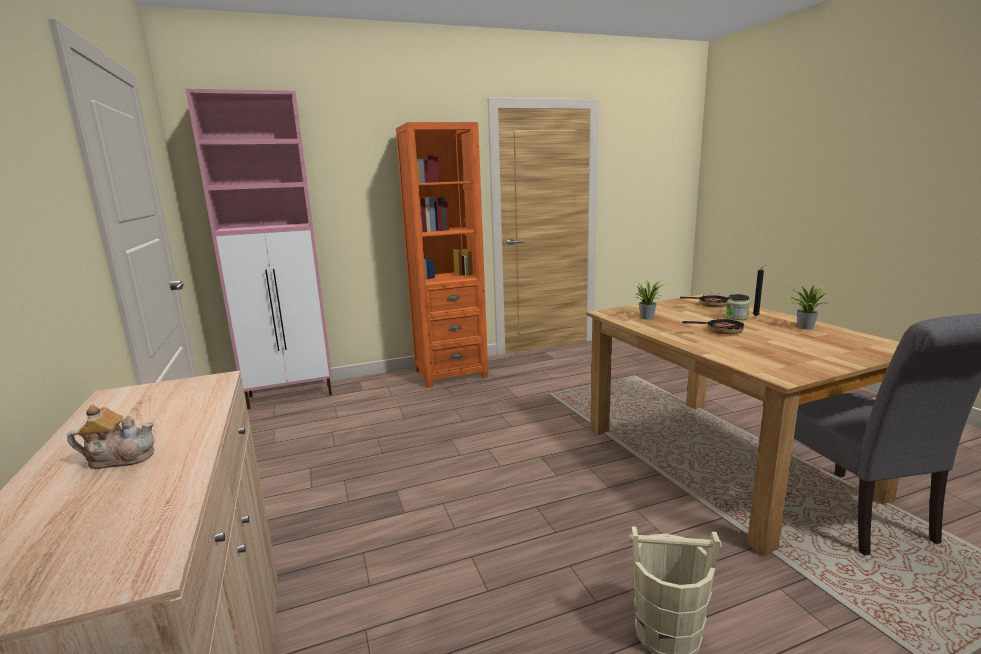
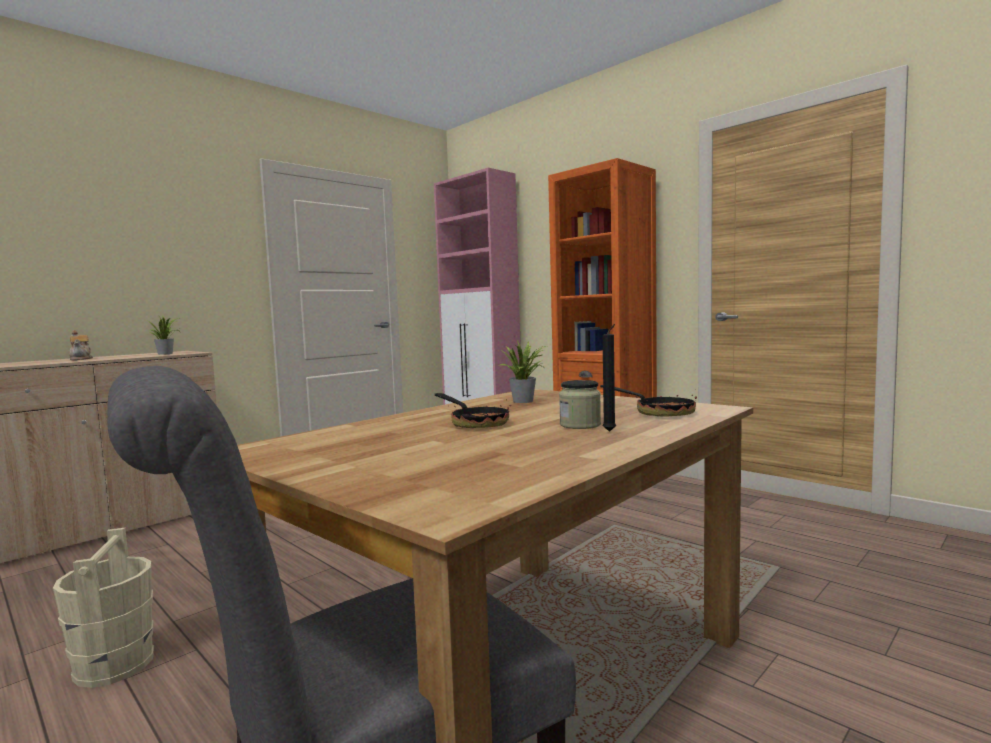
camera: 65 degrees right, 10 degrees down
potted plant [787,285,829,330] -> potted plant moved to [148,316,180,355]

